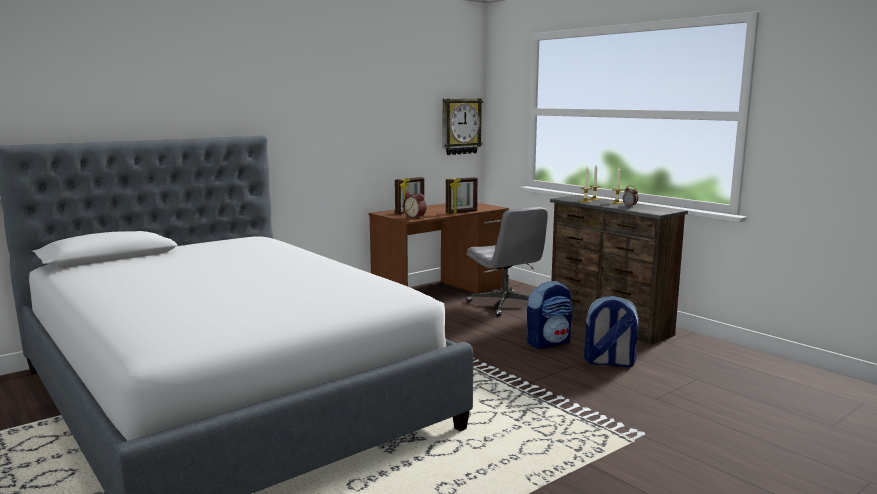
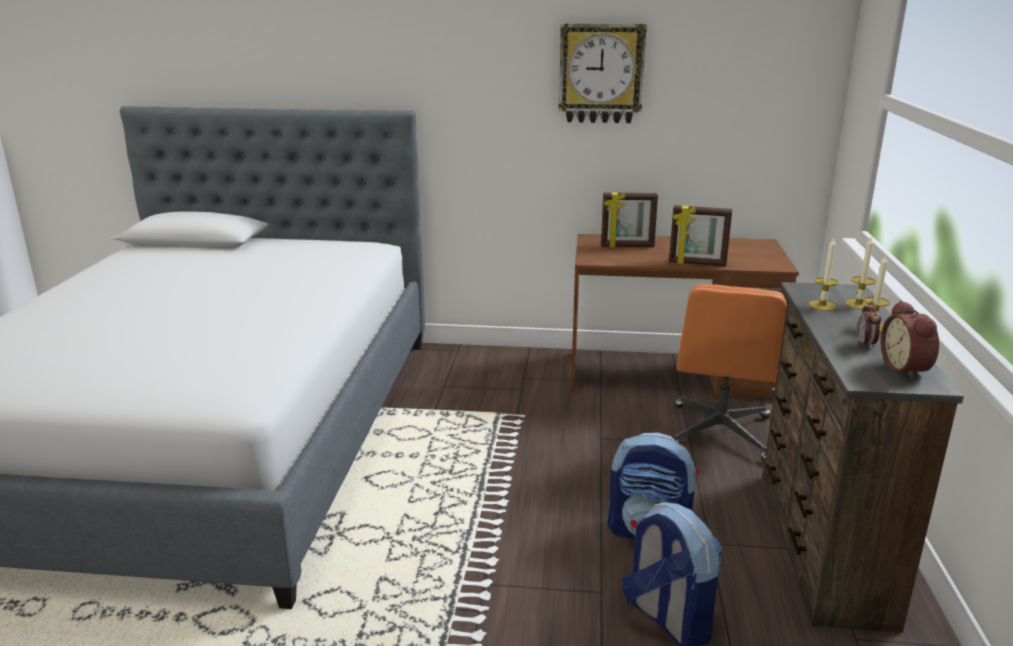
camera: 45 degrees right, 10 degrees up
alarm clock [403,192,426,219] -> alarm clock moved to [881,300,939,380]
wall clock [443,99,483,155] -> wall clock moved to [559,23,647,123]
grey office chair [466,207,548,317] -> orange office chair [674,284,787,463]

